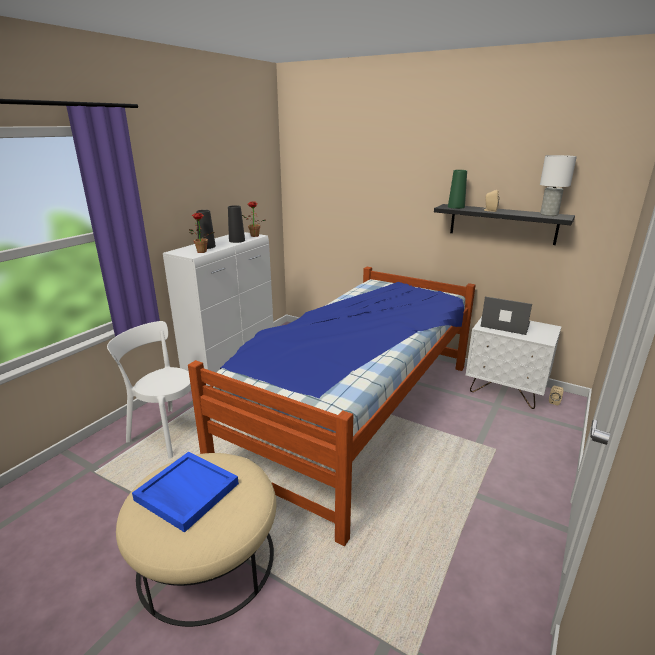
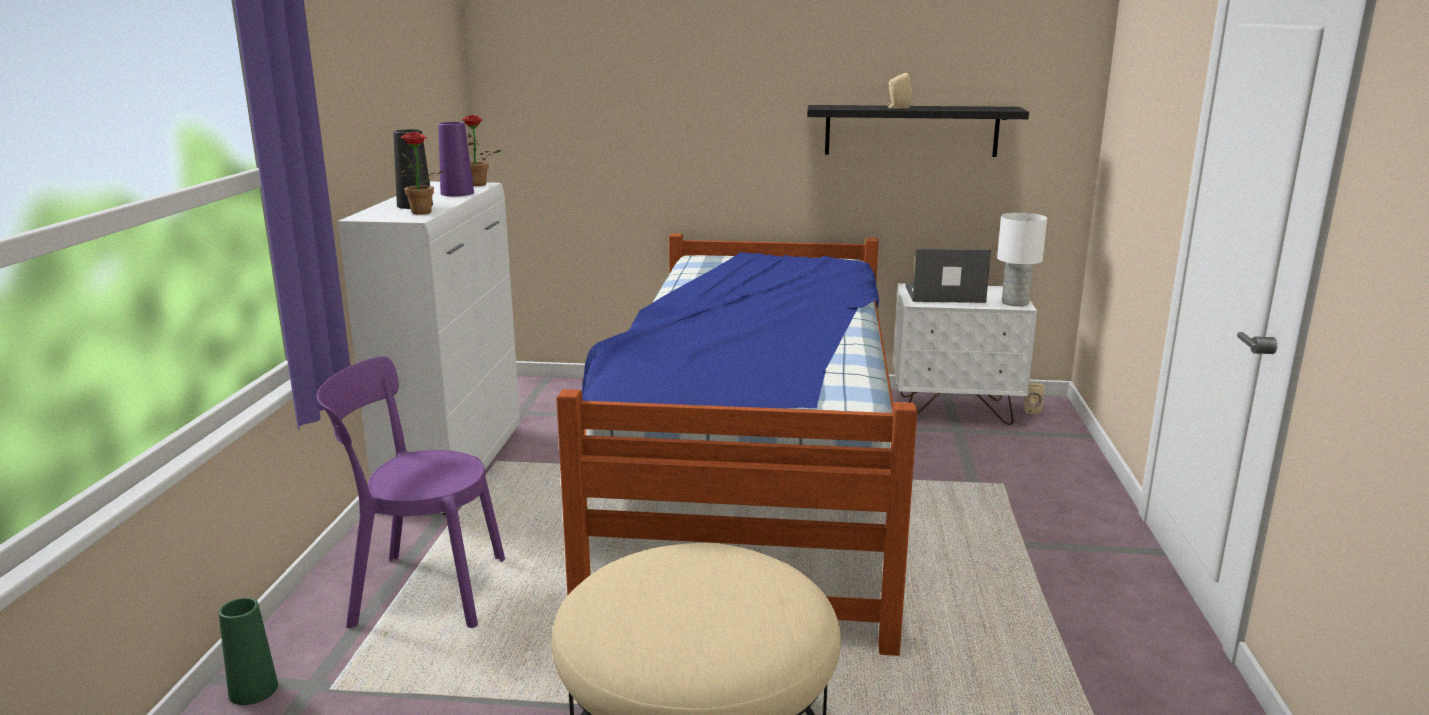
camera: 25 degrees left, 5 degrees down
white chair [107,321,211,458] -> purple chair [317,356,505,628]
blue tray [132,452,239,533] -> none
black vase [228,205,245,243] -> purple vase [438,122,474,196]
green vase [448,170,467,209] -> green vase moved to [219,598,278,705]
white table lamp [540,155,577,216] -> white table lamp moved to [997,213,1047,306]

